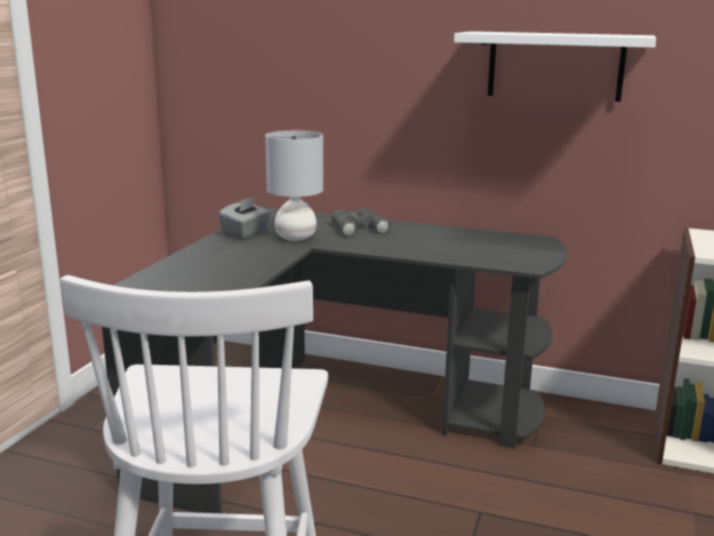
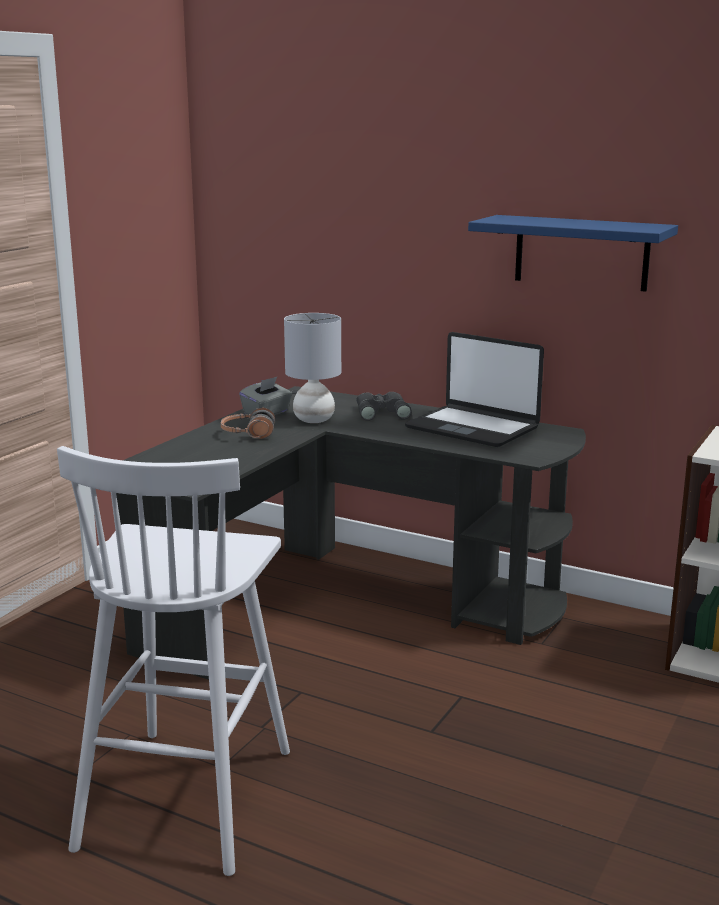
camera: 10 degrees right, 0 degrees up
white shelf [454,31,656,102] -> blue shelf [468,215,678,292]
none -> headphones [221,408,275,439]
none -> laptop [405,332,544,447]

